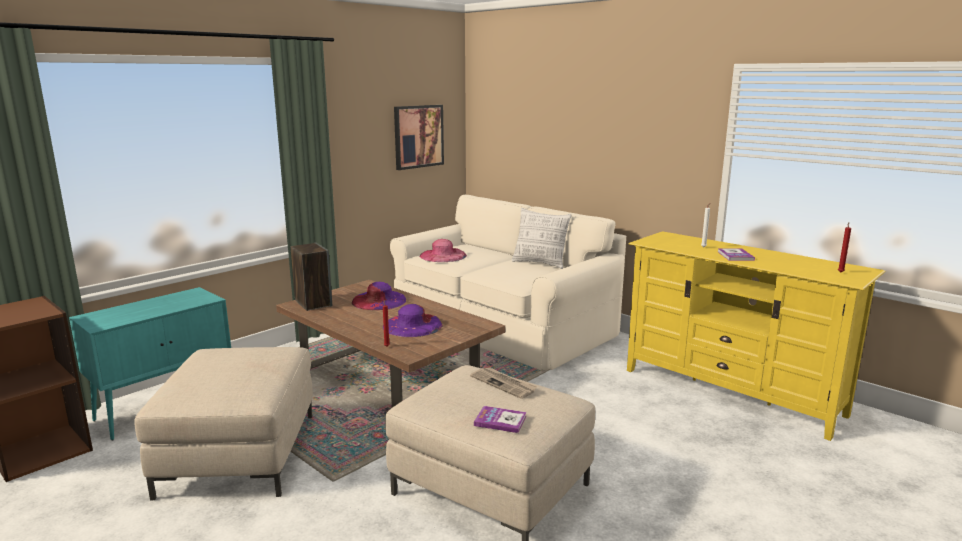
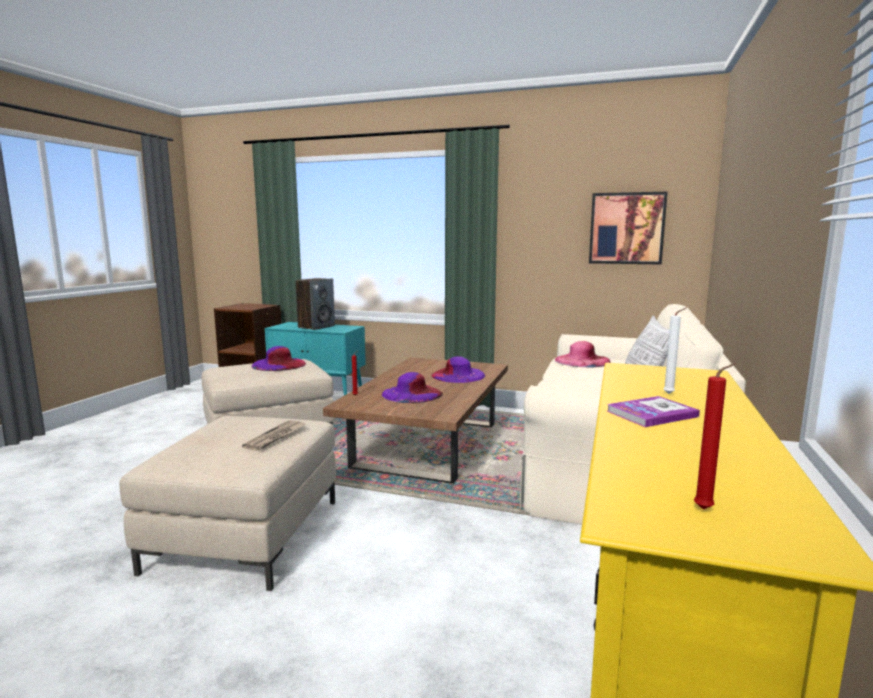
camera: 65 degrees right, 5 degrees down
speaker [291,242,332,311] -> speaker moved to [296,278,335,330]
book [474,406,527,433] -> none
none -> purple hat [252,346,306,371]

